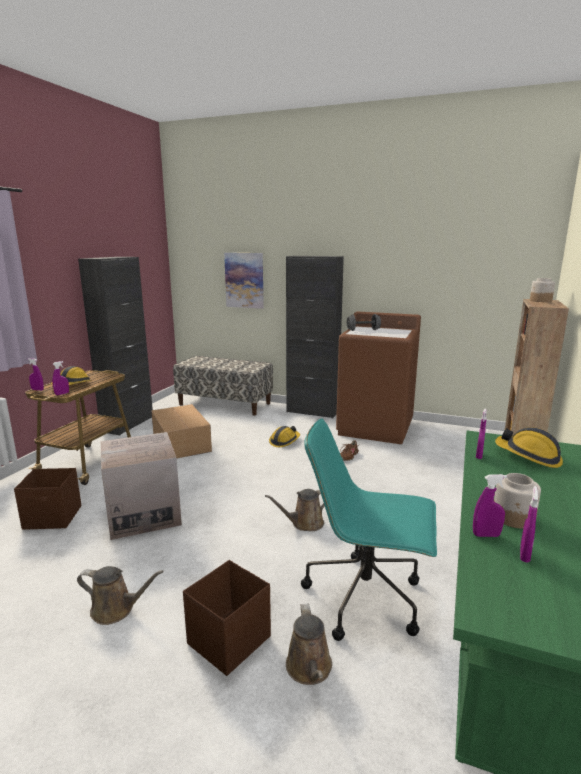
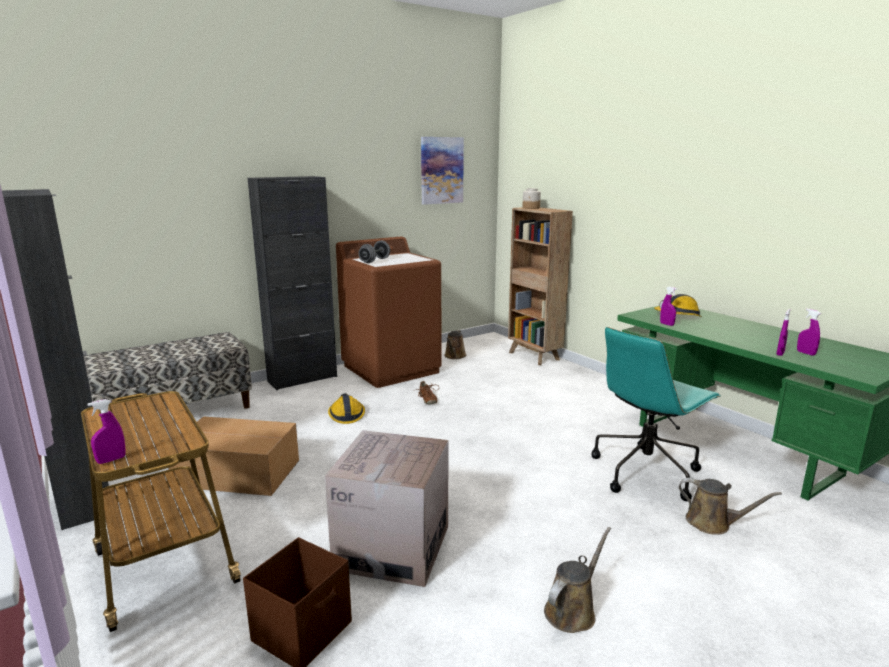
camera: 55 degrees left, 0 degrees up
hard hat [51,366,92,385] -> none
purple spray bottle [52,361,69,395] -> none
brown storage box [183,560,271,676] -> none
picture [224,253,264,309] -> picture moved to [421,137,464,205]
brown watering can [265,489,325,531] -> brown watering can moved to [444,330,467,359]
jar [494,473,541,529] -> none

